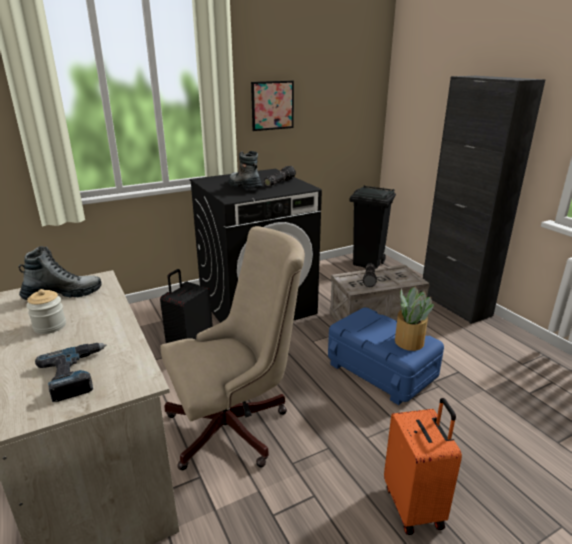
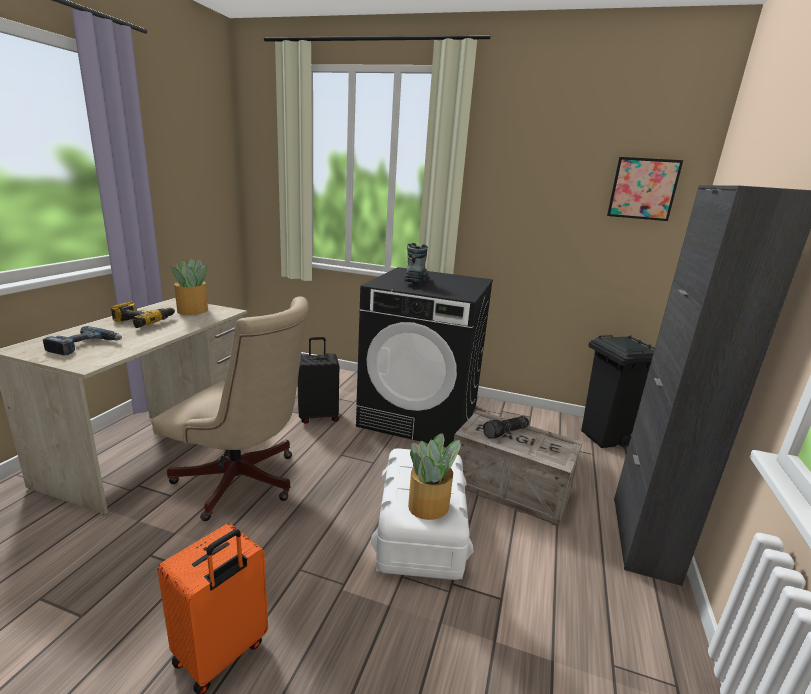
camera: 45 degrees right, 5 degrees down
boot [18,246,102,300] -> potted plant [170,259,208,315]
jar [26,289,66,334] -> power drill [111,301,175,328]
picture [251,81,294,131] -> picture moved to [607,157,683,221]
flashlight [264,166,296,187] -> none
blue storage box [328,307,444,405] -> white storage box [371,448,474,580]

